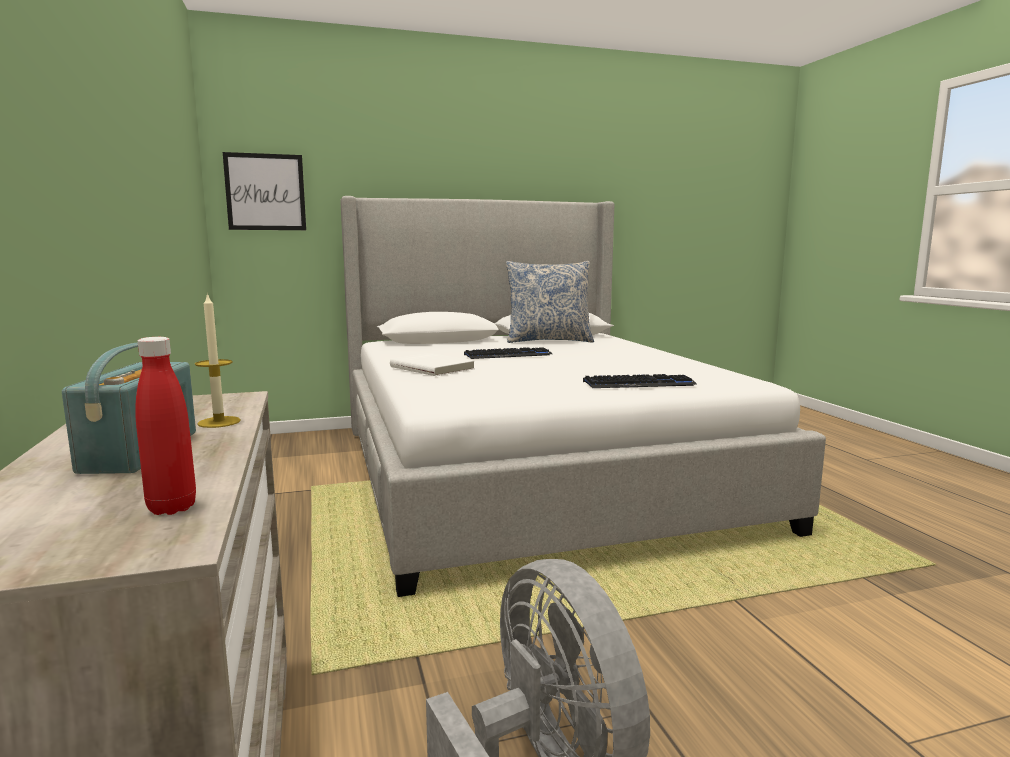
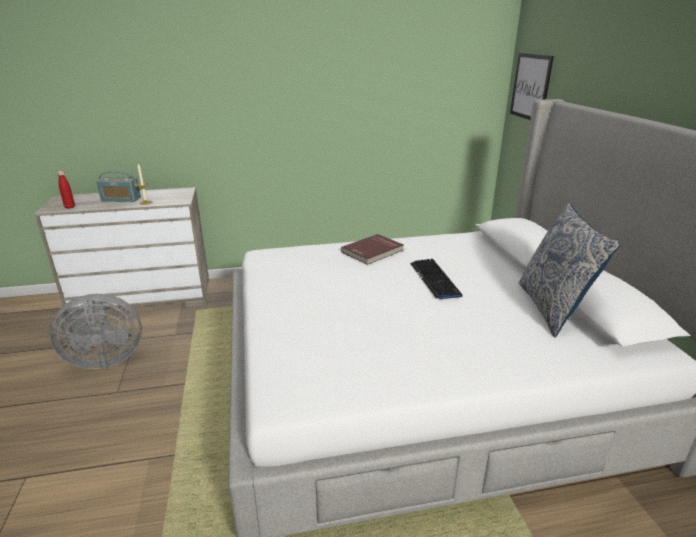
camera: 95 degrees right, 15 degrees up
white book [390,353,475,376] -> red book [341,234,404,265]
keyboard [583,374,697,388] -> none

